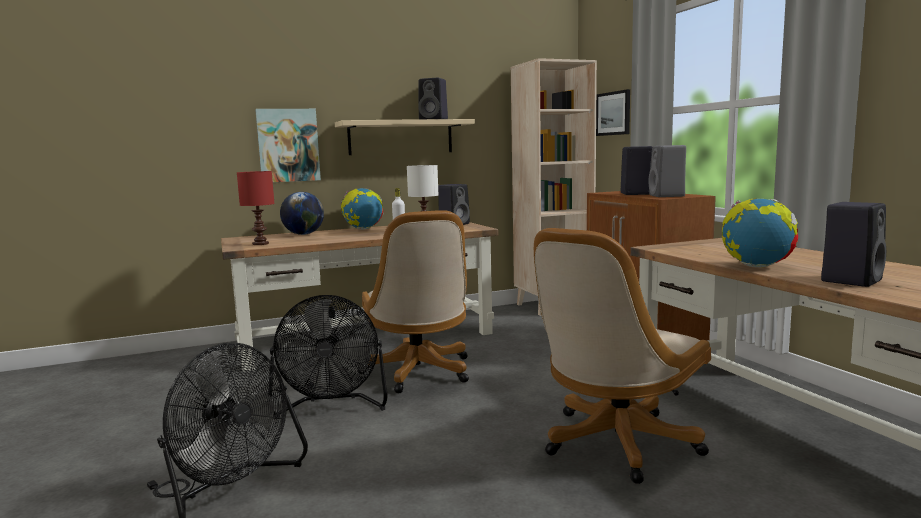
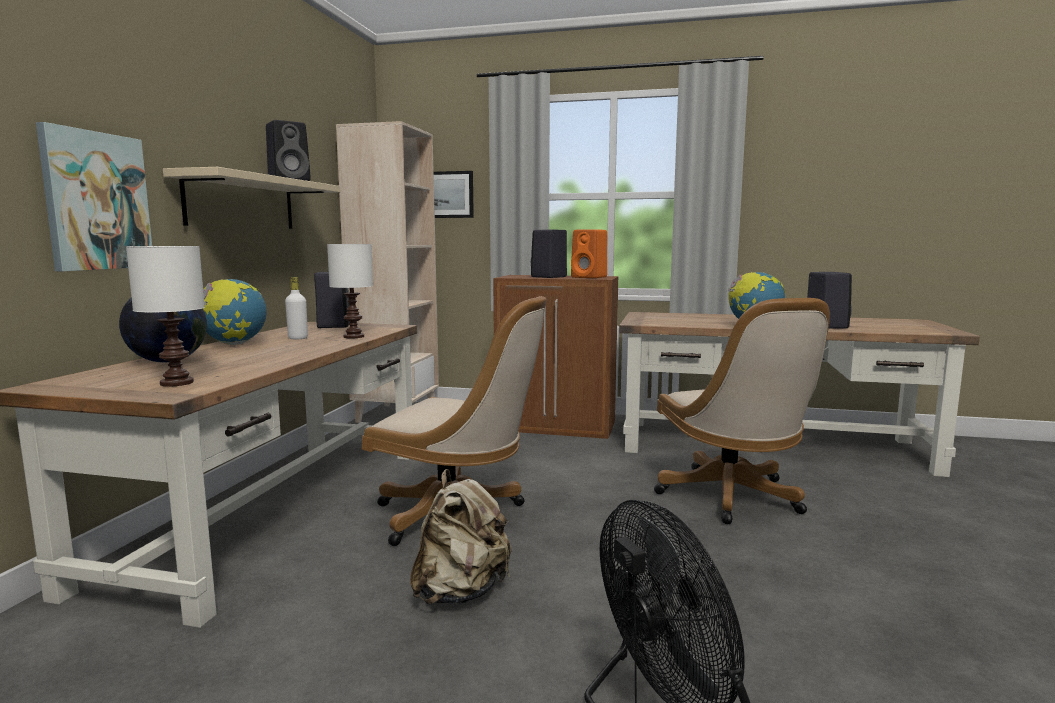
camera: 55 degrees left, 0 degrees up
red table lamp [237,171,275,245] -> white table lamp [126,246,205,387]
black fan [268,295,387,419] -> beige backpack [410,469,511,605]
grey speaker [649,145,686,197] -> orange speaker [571,229,607,278]

